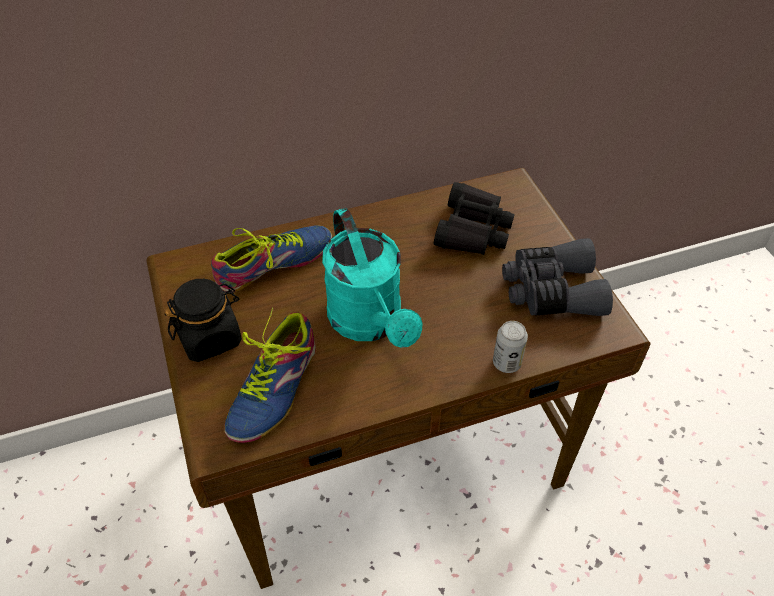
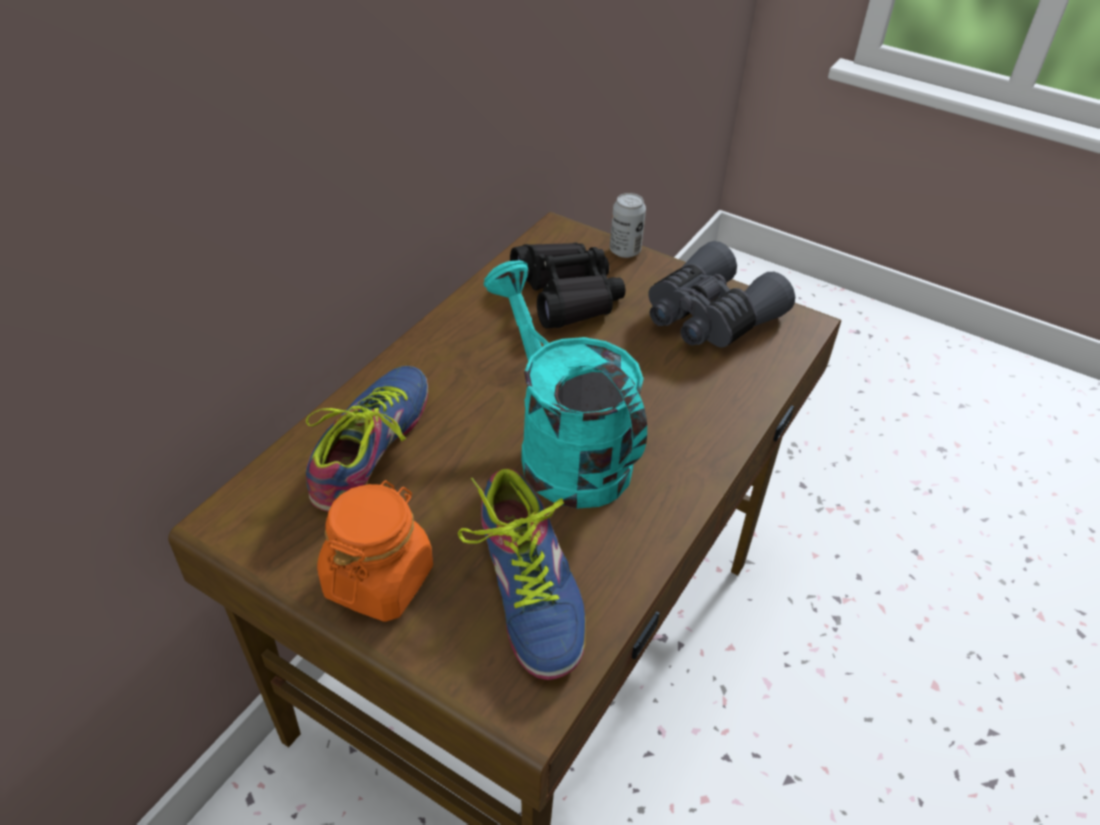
camera: 40 degrees left, 5 degrees down
black jar [165,279,242,362] -> orange jar [317,480,433,622]
turquoise watering can [322,208,423,348] -> turquoise watering can turned 150 degrees counterclockwise [484,260,647,509]
can [493,321,528,373] -> can moved to [610,193,646,258]

